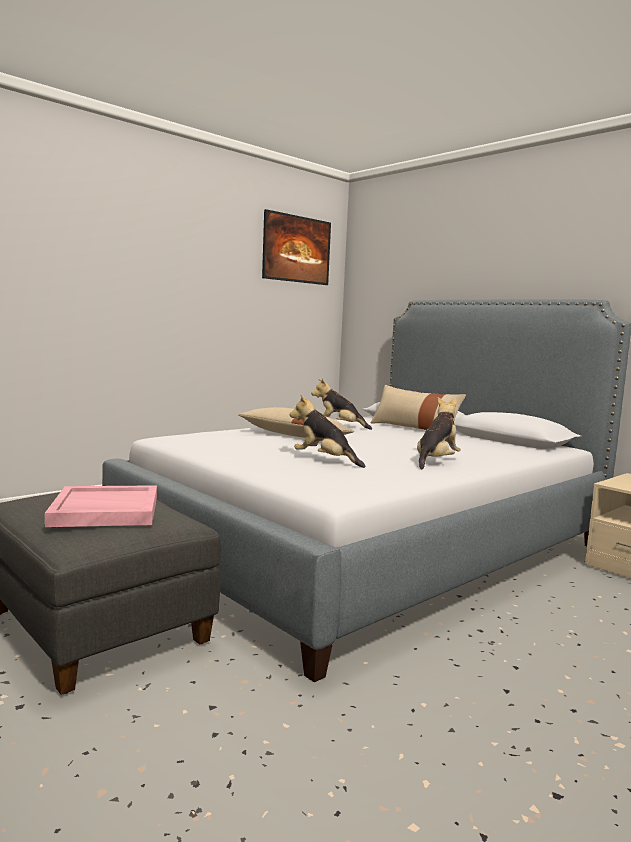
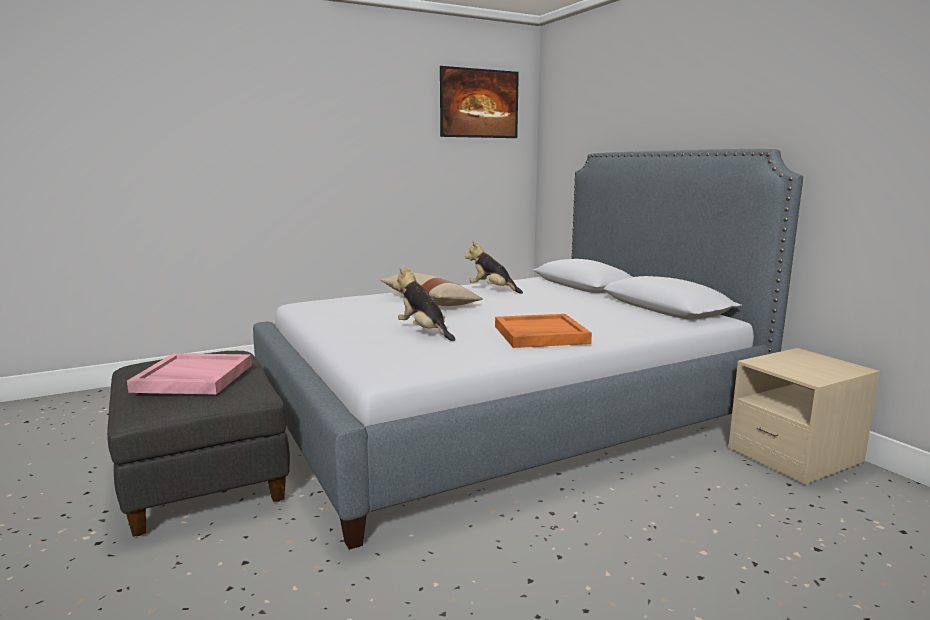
camera: 15 degrees right, 5 degrees up
beige pillow [370,385,466,430] -> none
plush toy [417,397,461,469] -> orange tray [495,314,592,348]

